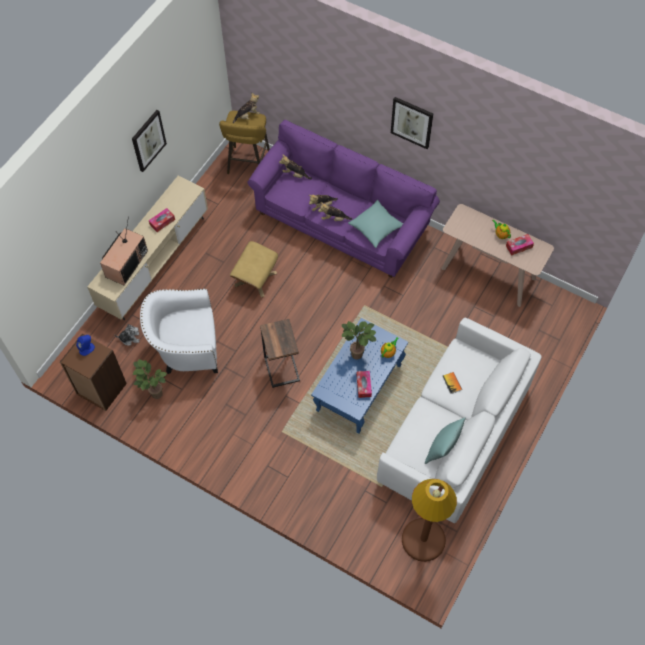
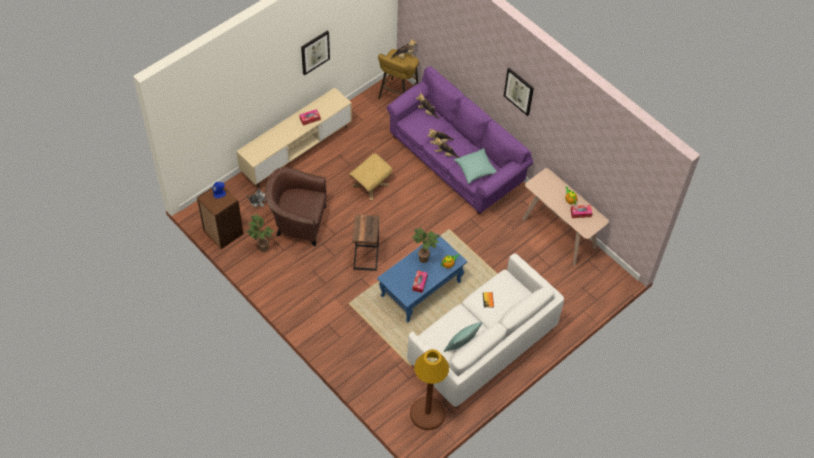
camera: 15 degrees right, 5 degrees down
television [100,216,148,285] -> none
white armchair [140,289,218,374] -> brown armchair [265,167,327,246]

